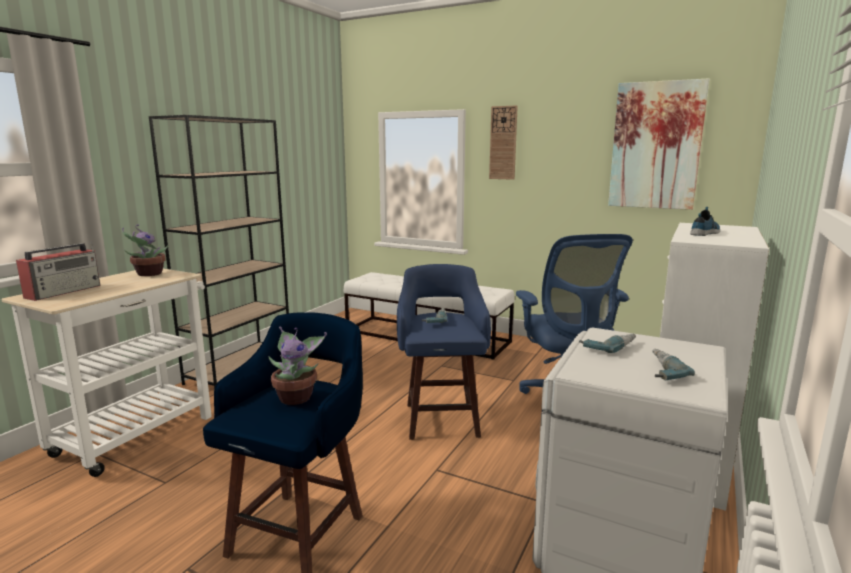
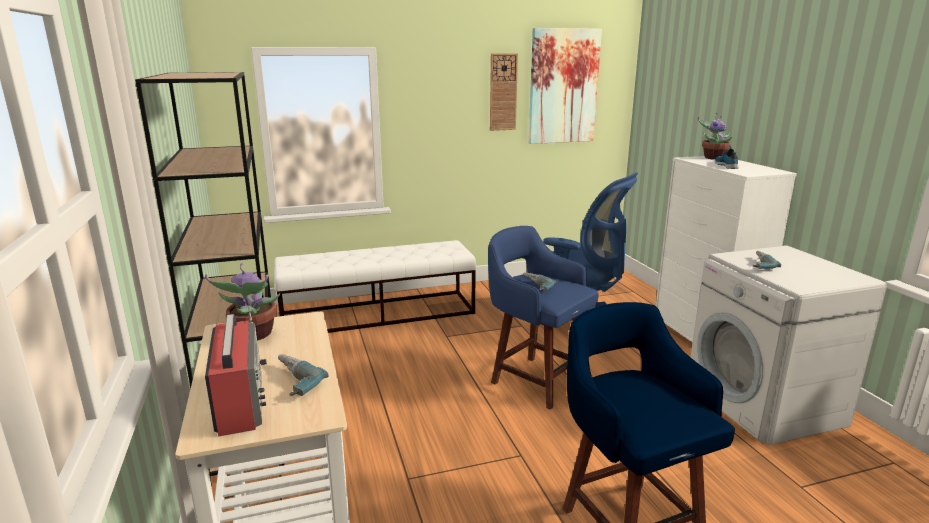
camera: 45 degrees left, 5 degrees up
potted plant [268,327,327,405] -> potted plant moved to [698,113,733,160]
wall clock [489,105,518,180] -> wall clock moved to [490,54,518,131]
power drill [652,349,695,380] -> power drill moved to [278,354,329,396]

